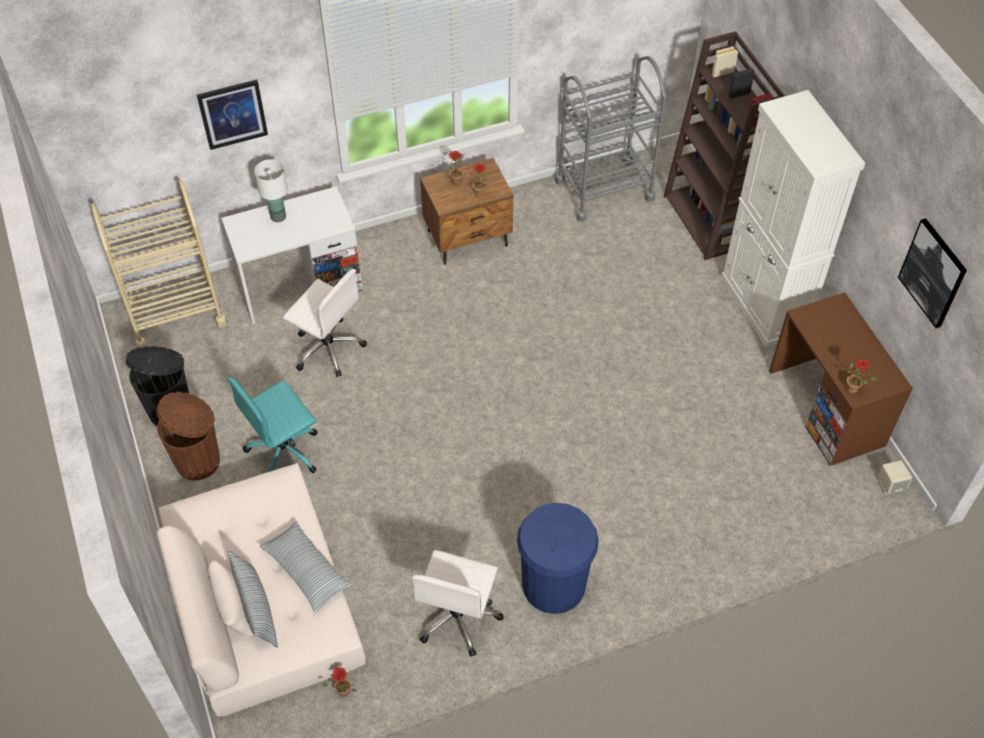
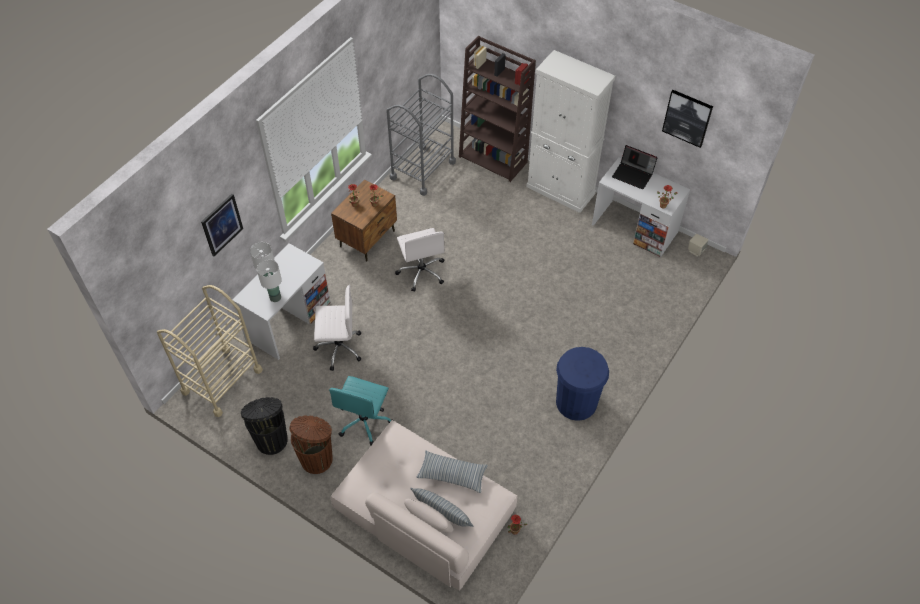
camera: 35 degrees left, 0 degrees up
white office chair [412,550,504,656] -> white office chair moved to [395,228,445,292]
brown desk [769,292,913,465] -> white desk [592,157,690,257]
none -> white table lamp [257,260,282,302]
none -> laptop [612,145,658,189]

